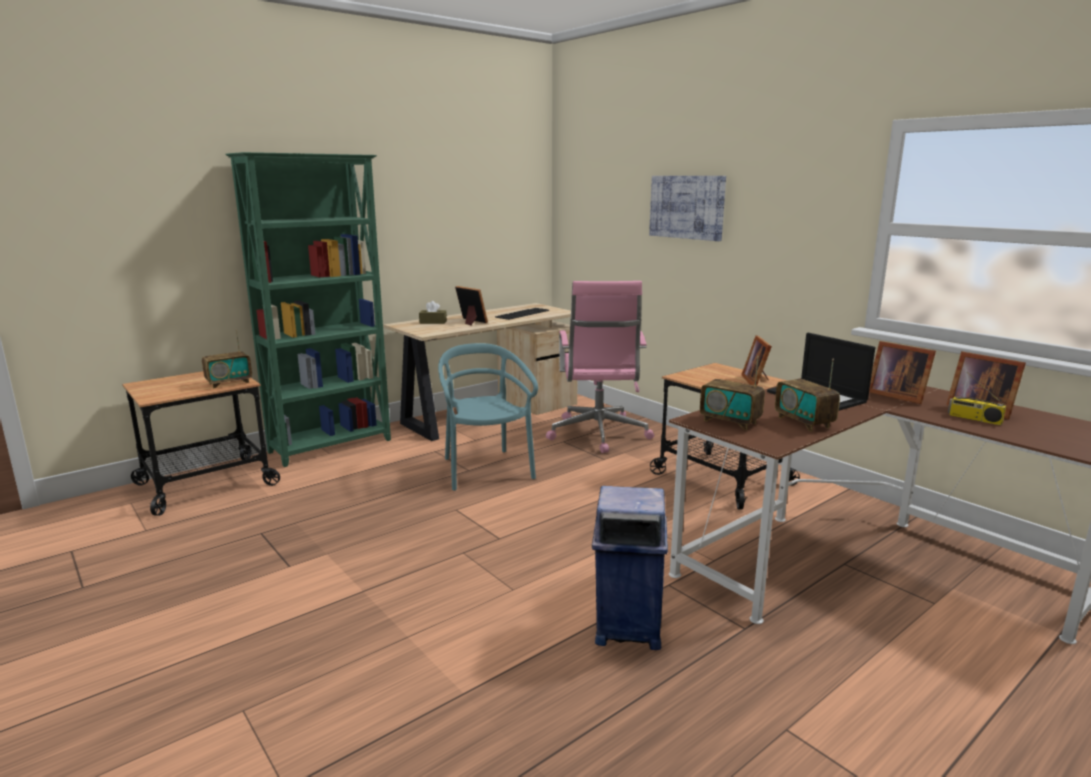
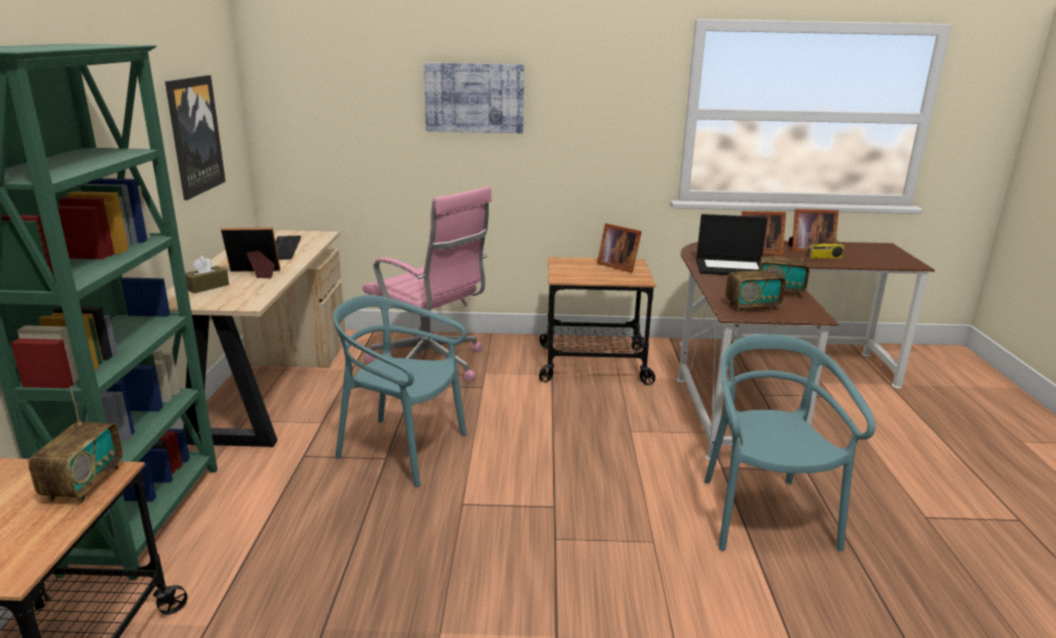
camera: 50 degrees left, 5 degrees up
blue trash can [592,486,668,650] -> turquoise chair [704,334,876,552]
none -> picture [165,75,226,200]

